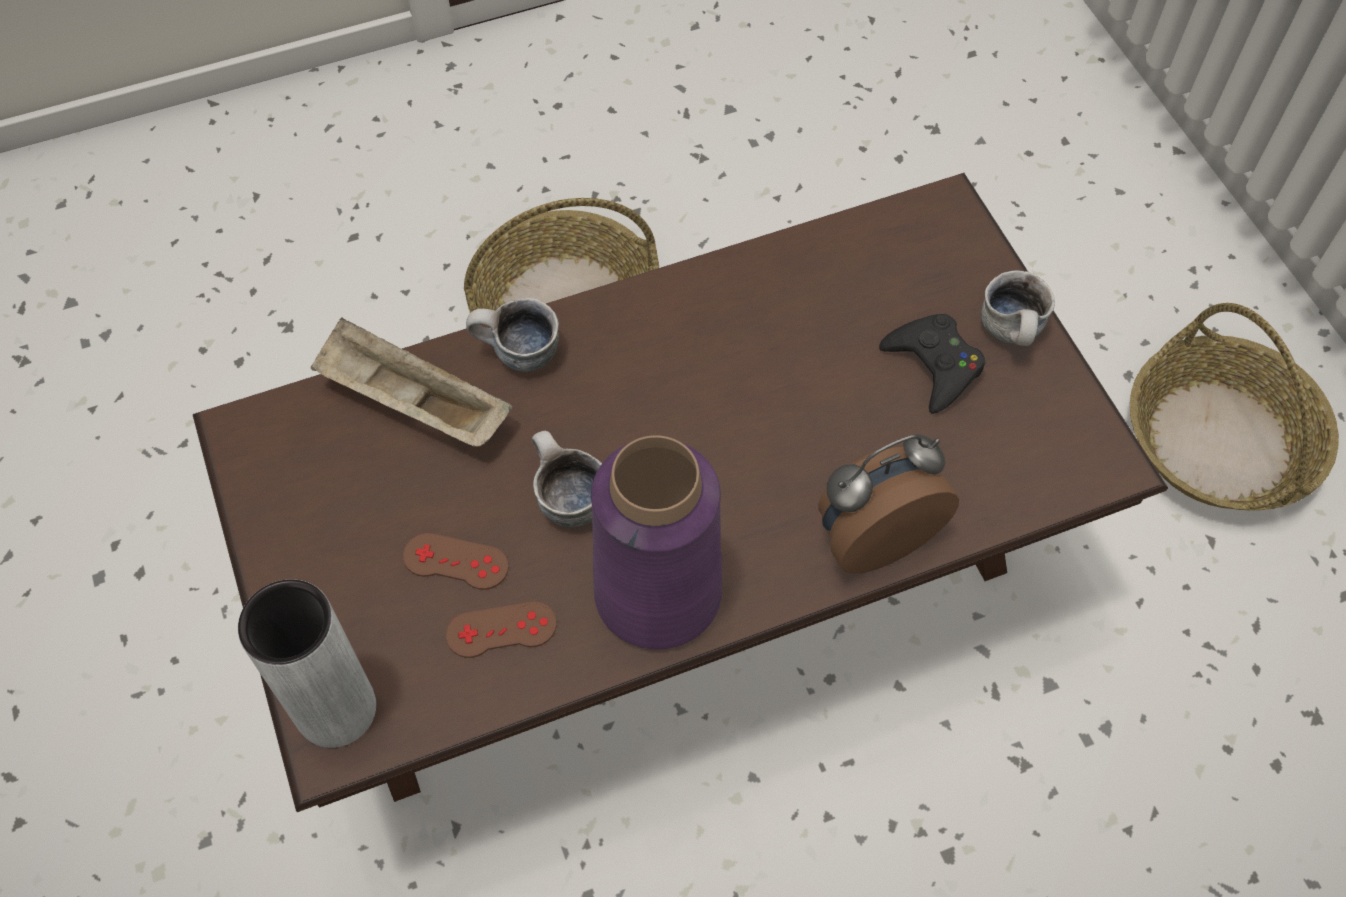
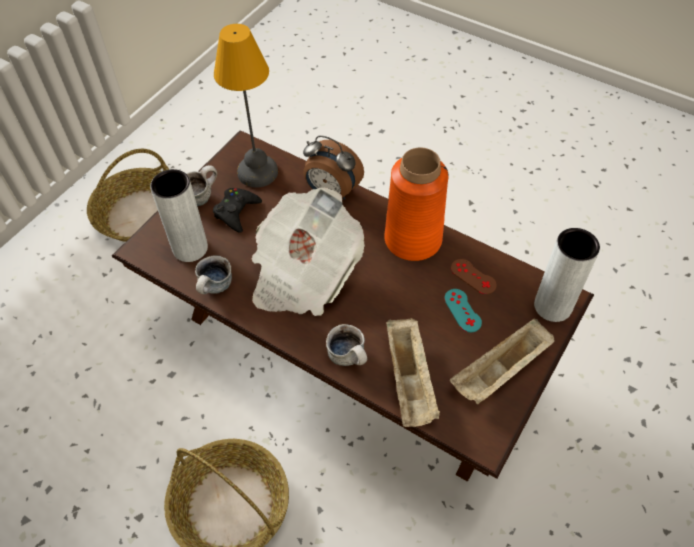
camera: 125 degrees left, 5 degrees down
brown game controller [403,533,509,590] -> turquoise game controller [444,289,482,332]
mug [532,431,602,527] -> mug moved to [195,255,232,294]
purple vase [591,435,722,650] -> orange vase [384,147,449,261]
none -> grey vase [150,169,208,262]
none -> table lamp [214,24,278,188]
none -> newspaper [251,188,365,316]
none -> beige tray [450,319,555,405]

